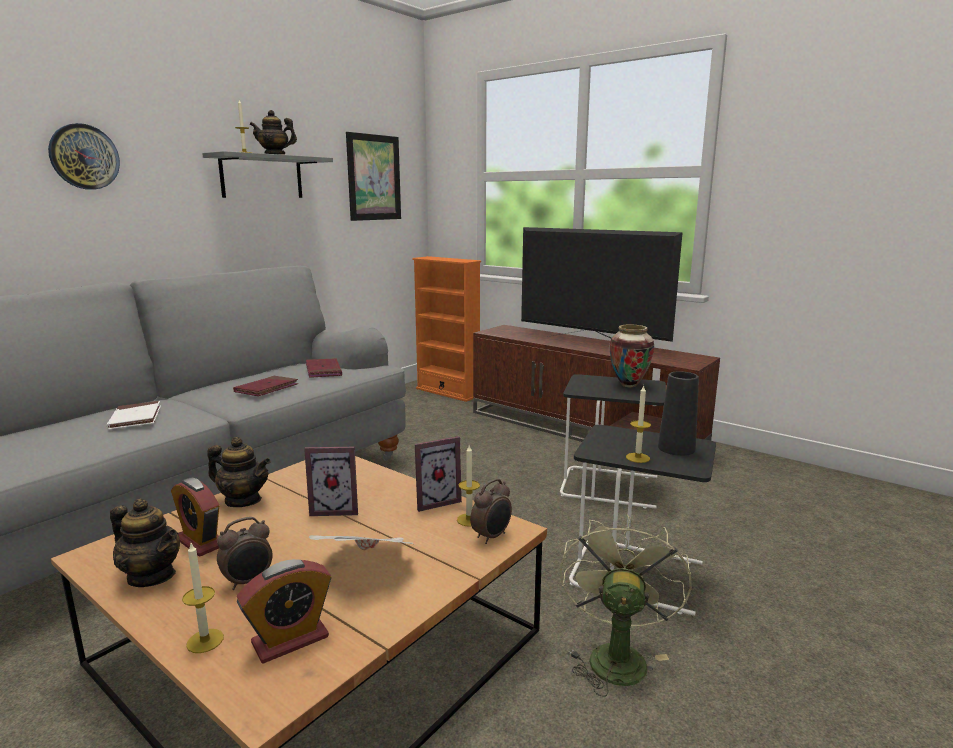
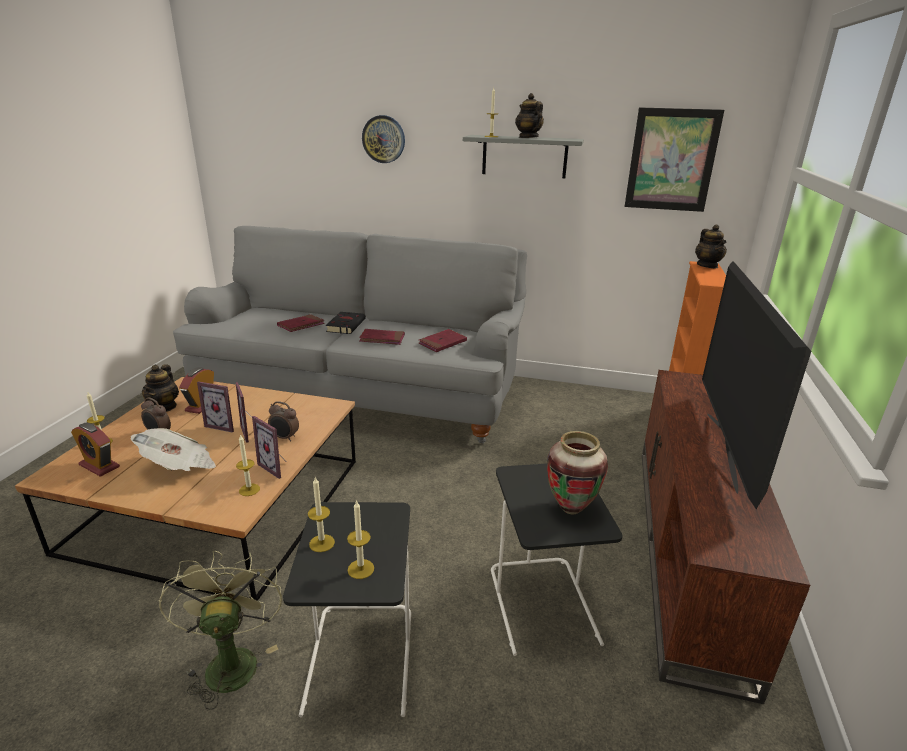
camera: 65 degrees right, 10 degrees up
white book [107,401,161,430] -> red book [277,314,325,332]
teapot [208,437,271,507] -> teapot moved to [695,225,727,268]
alarm clock [470,478,512,544] -> alarm clock moved to [268,401,299,441]
green fan [560,514,692,697] -> green fan turned 90 degrees counterclockwise [159,551,282,710]
black vase [658,371,699,456] -> candle [347,500,374,579]
none -> picture frame [197,381,234,433]
none -> black book [326,312,365,334]

